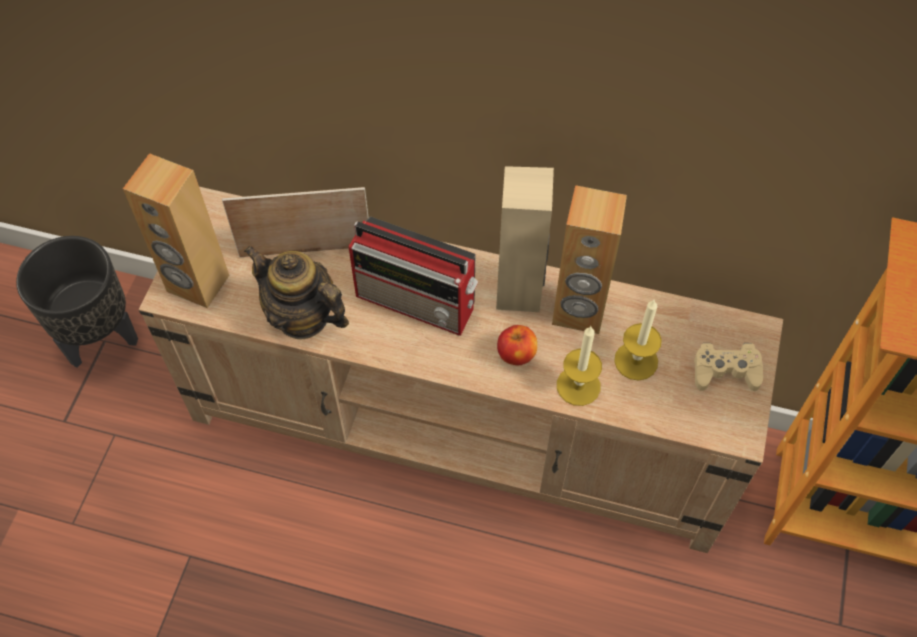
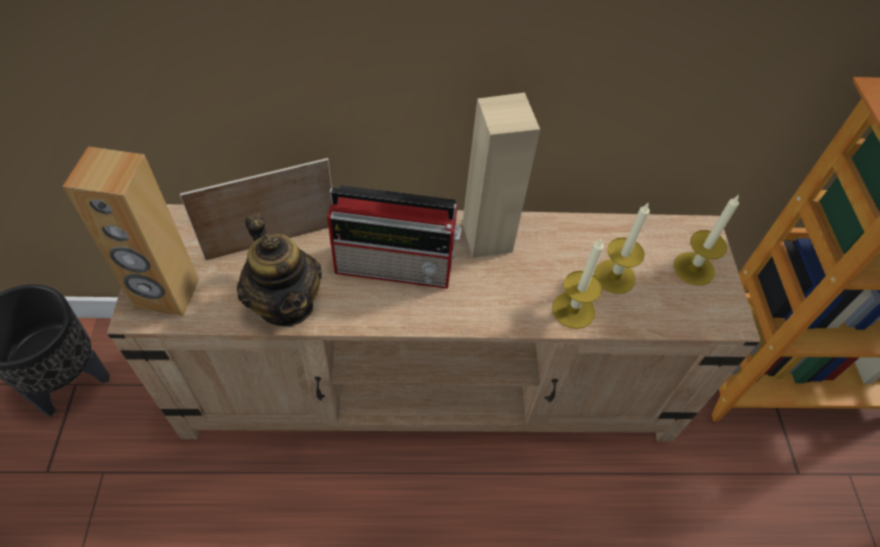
camera: 20 degrees left, 5 degrees down
teapot [244,245,349,339] -> teapot turned 135 degrees counterclockwise [237,213,322,326]
apple [497,325,537,365] -> none
brown speaker [552,185,627,334] -> none
beige game controller [694,343,763,391] -> candle [674,194,739,286]

